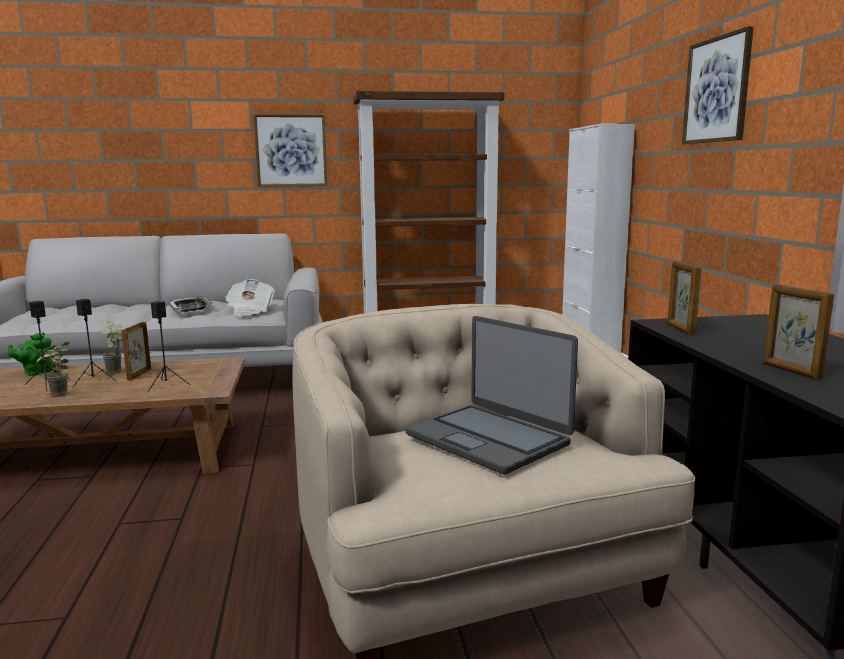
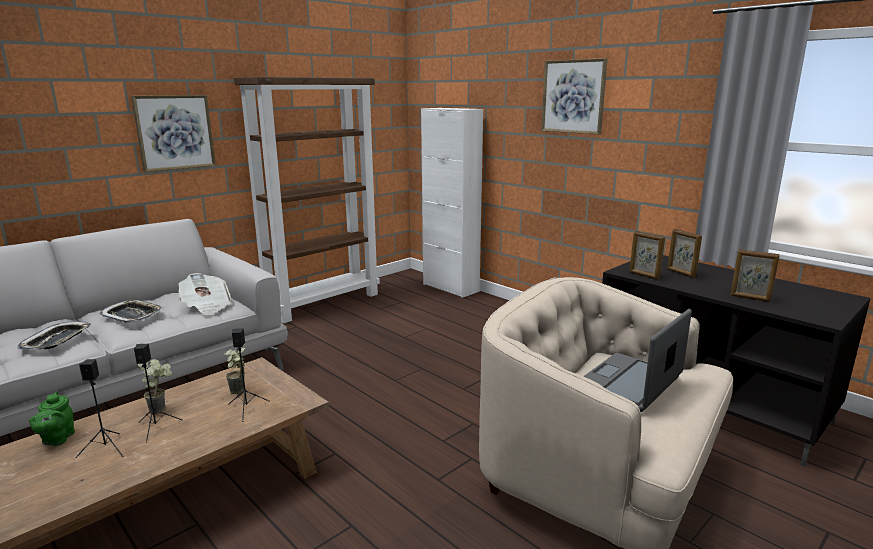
camera: 35 degrees left, 5 degrees up
potted plant [36,341,70,397] -> potted plant moved to [224,345,245,394]
picture frame [121,322,151,380] -> picture frame moved to [667,229,702,278]
laptop [406,316,578,475] -> laptop turned 120 degrees clockwise [583,309,692,412]
none -> tray [18,321,91,350]

